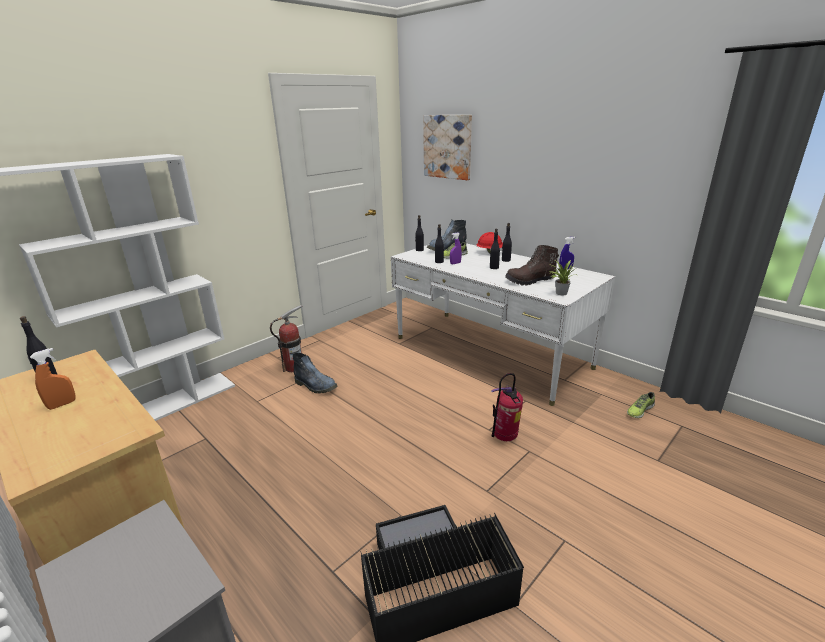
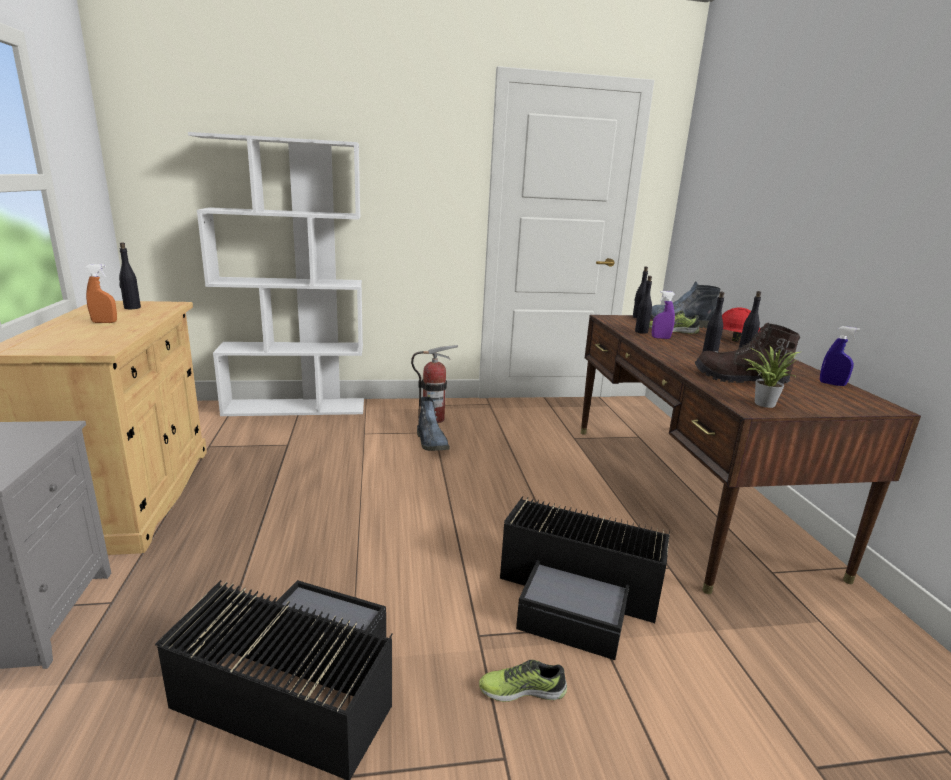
camera: 35 degrees right, 5 degrees down
white desk [391,243,615,406] -> brown desk [581,315,921,594]
picture [423,115,472,180] -> none
fire extinguisher [491,373,523,441] -> black storage box [500,496,670,660]
shoe [627,392,655,418] -> shoe moved to [479,660,567,702]

